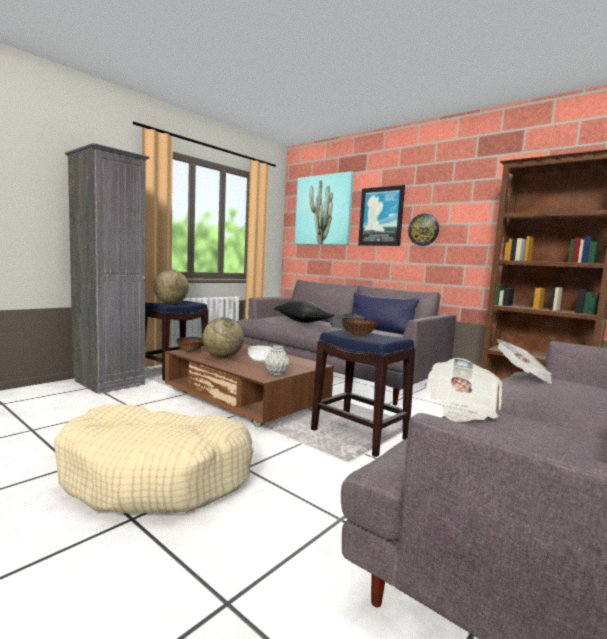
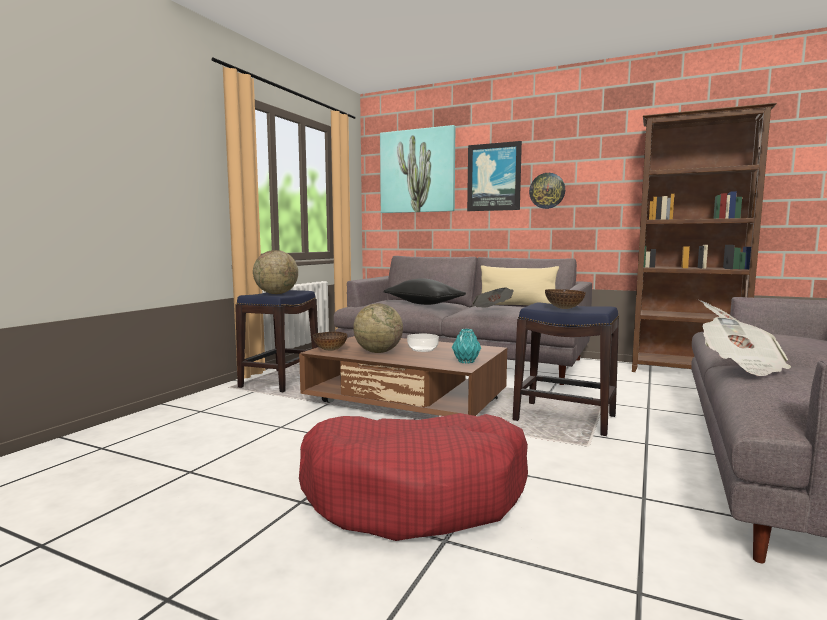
camera: 15 degrees left, 0 degrees up
beige dog bed [54,404,254,514] -> red dog bed [299,413,528,541]
grey cabinet [65,143,149,394] -> none
grey vase [264,345,289,375] -> turquoise vase [452,329,481,363]
blue pillow [352,293,419,333] -> beige pillow [481,265,559,305]

